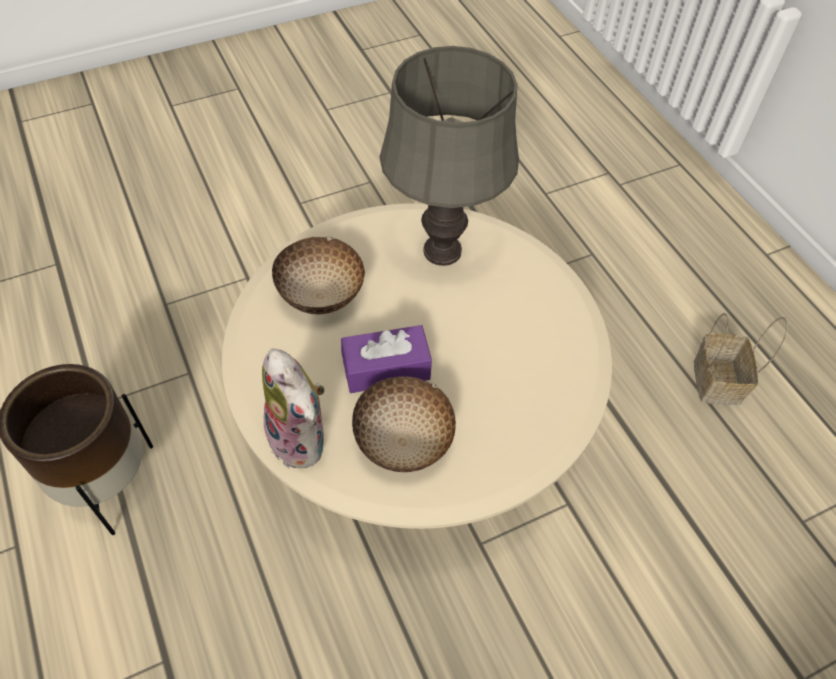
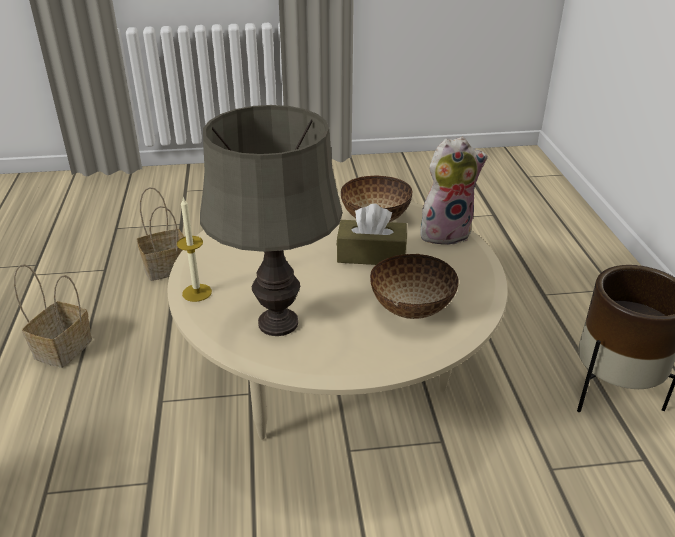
camera: 160 degrees left, 20 degrees down
plush toy [262,348,325,468] -> plush toy turned 90 degrees clockwise [420,137,488,247]
purple tissue box [341,325,432,393] -> brown tissue box [336,204,407,265]
none -> basket [137,187,184,281]
none -> candle [177,197,212,302]

